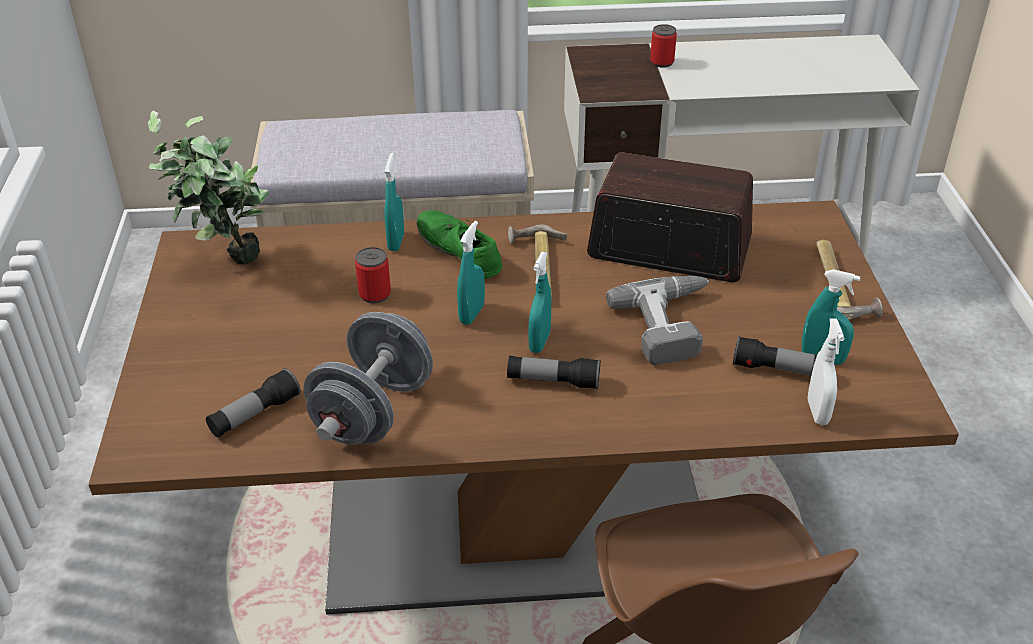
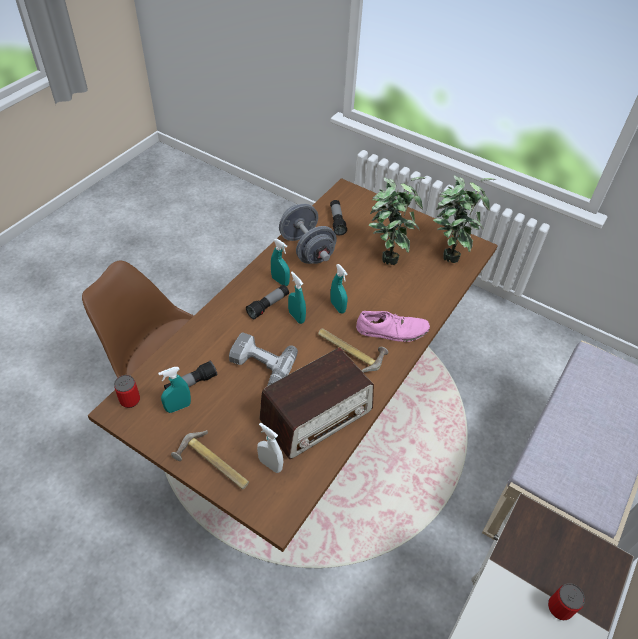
camera: 125 degrees right, 10 degrees up
can [355,247,391,304] -> can moved to [114,375,140,408]
turquoise spray bottle [384,152,404,251] -> turquoise spray bottle moved to [271,239,290,286]
green shoe [416,210,502,278] -> pink shoe [356,311,430,342]
white spray bottle [807,318,844,425] -> white spray bottle moved to [257,423,283,473]
none -> potted plant [369,177,427,265]

